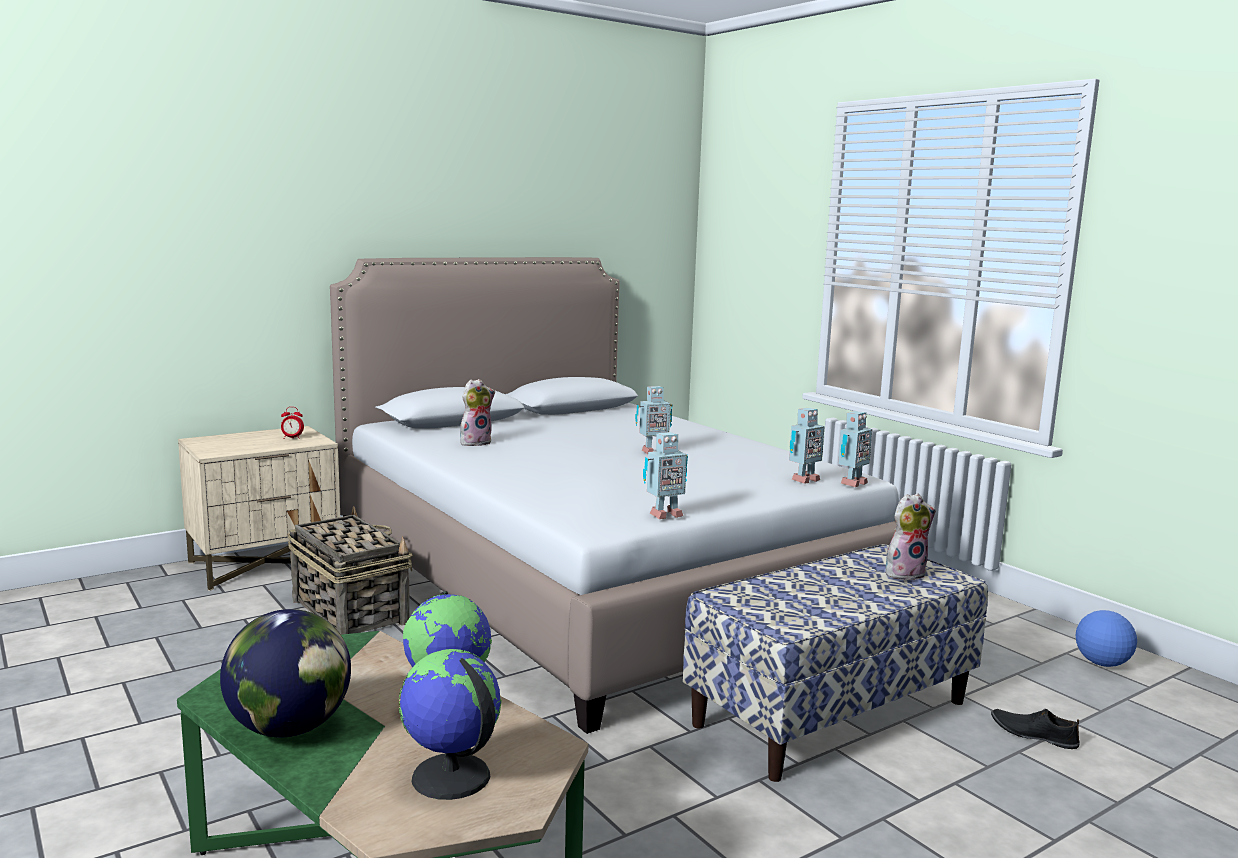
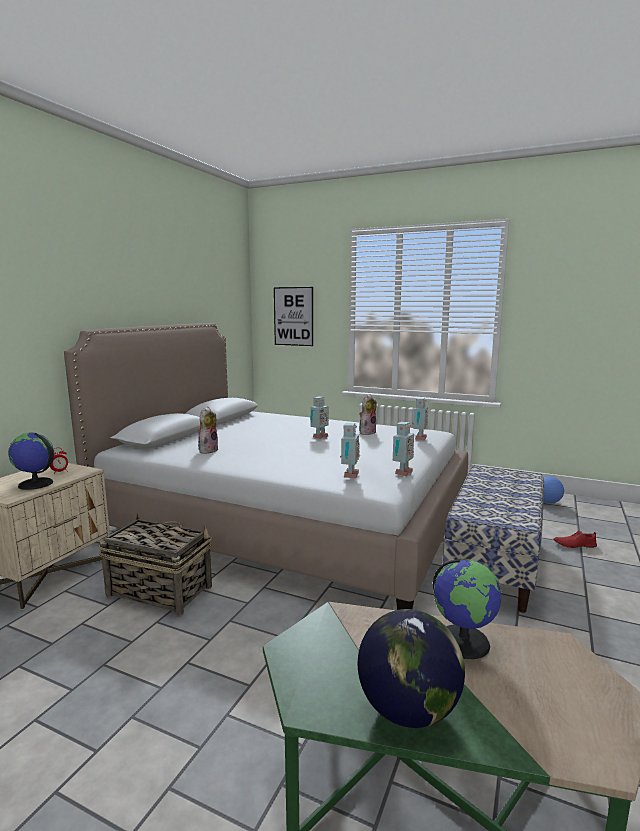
camera: 30 degrees left, 0 degrees up
globe [399,649,502,800] -> globe moved to [8,433,54,490]
toy robot [838,411,872,487] -> toy robot moved to [340,423,360,478]
plush toy [886,494,936,580] -> plush toy moved to [359,394,377,435]
black shoe [991,709,1080,749] -> red shoe [553,531,597,548]
none -> picture [274,287,313,346]

